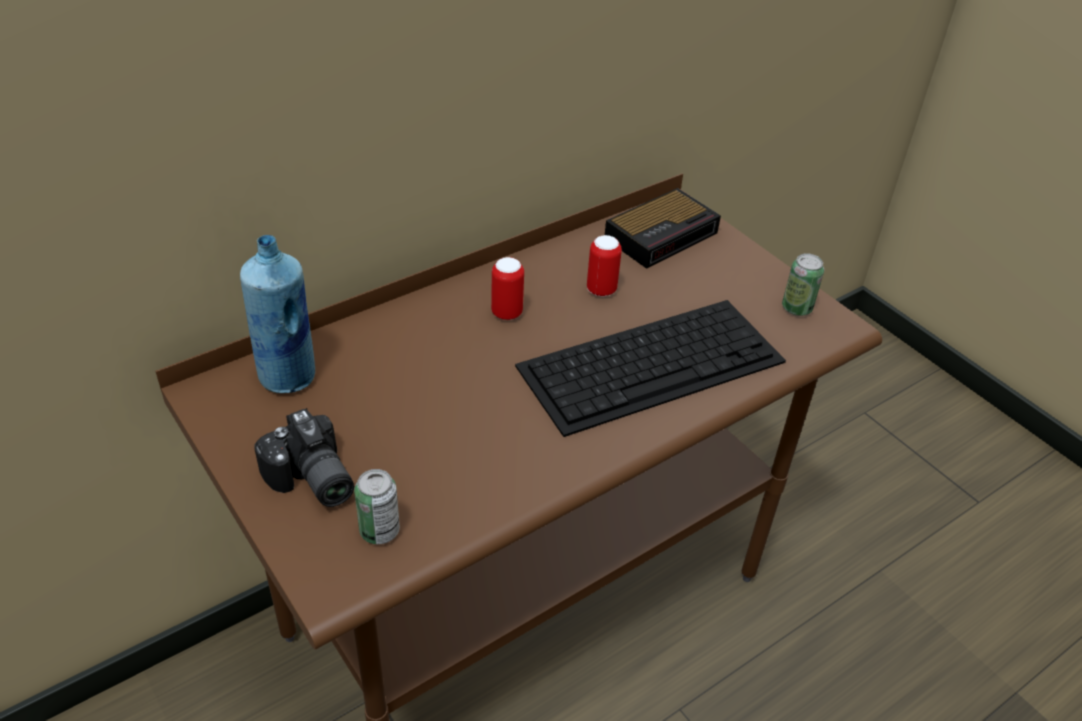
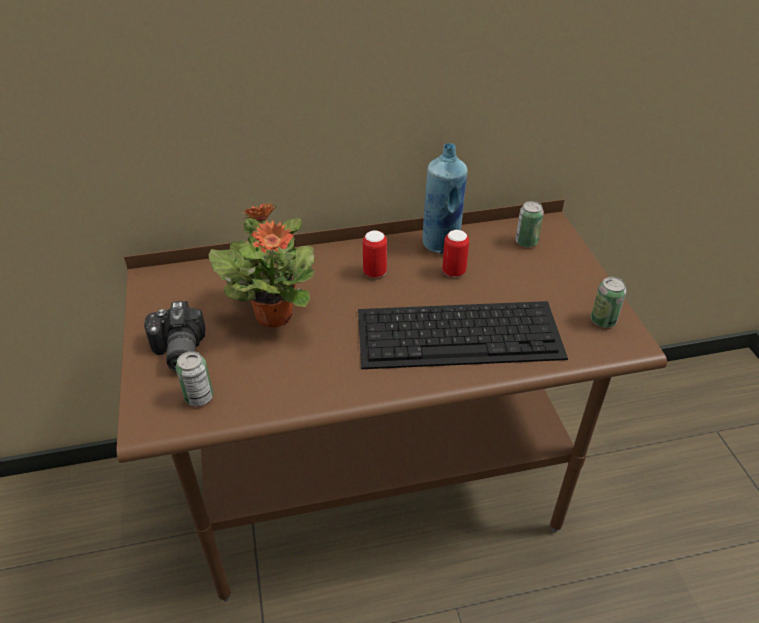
camera: 25 degrees right, 0 degrees up
blue bottle [240,235,315,393] -> blue bottle moved to [422,143,468,254]
alarm clock [605,188,721,269] -> can [516,201,544,247]
none -> potted plant [209,203,315,327]

